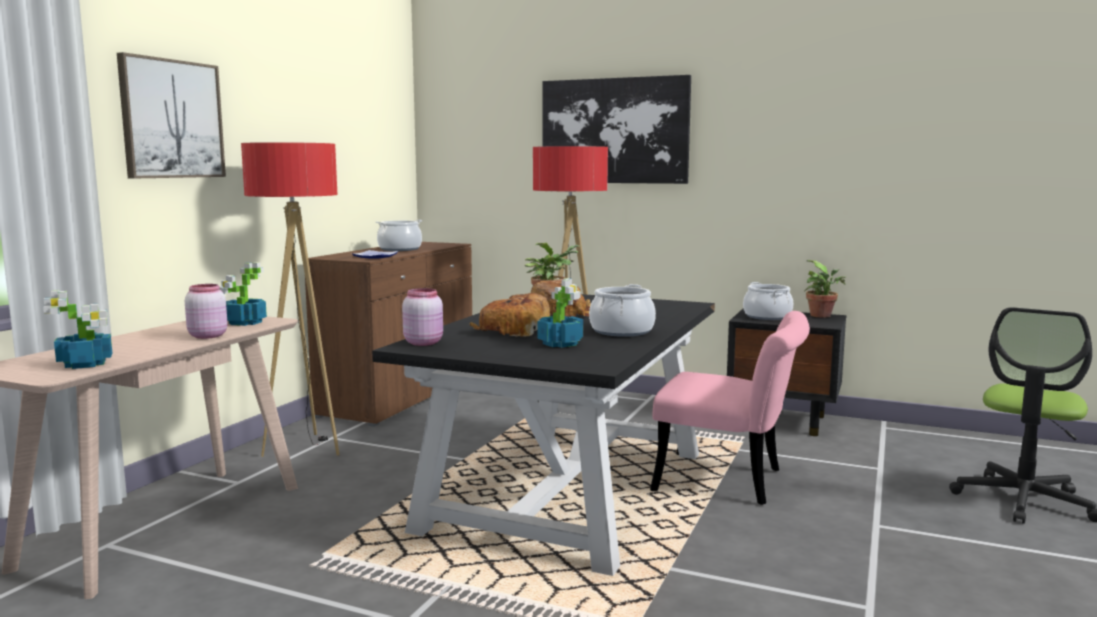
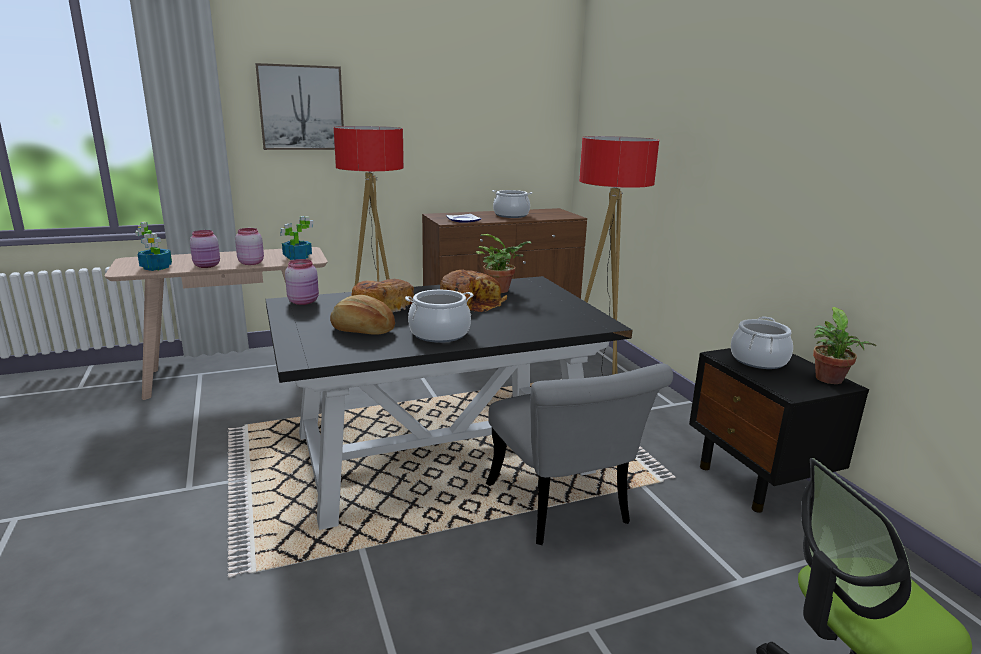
camera: 45 degrees right, 10 degrees up
potted plant [537,278,583,348] -> bread [330,295,395,334]
picture [542,75,691,184] -> none
pink chair [650,311,810,505] -> grey chair [486,363,673,545]
none -> pink jar [190,230,220,268]

